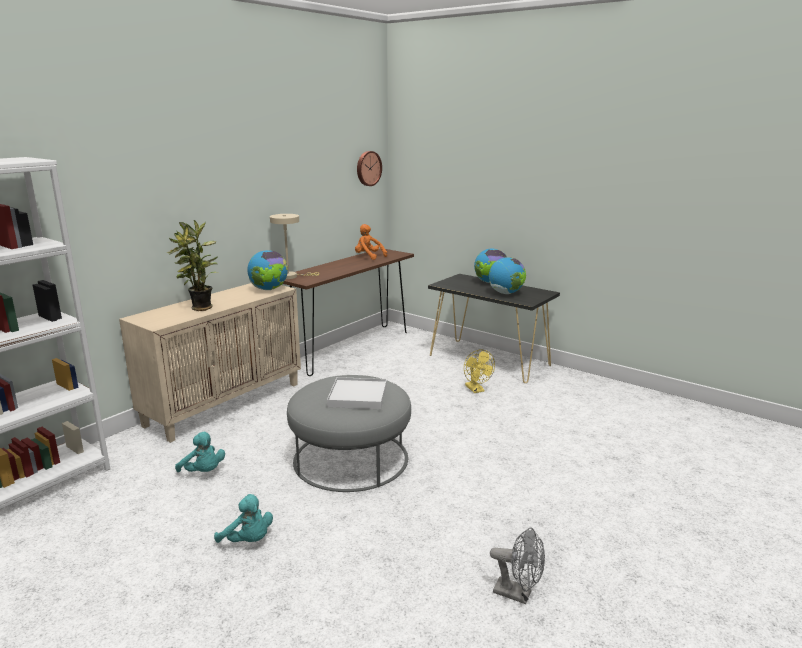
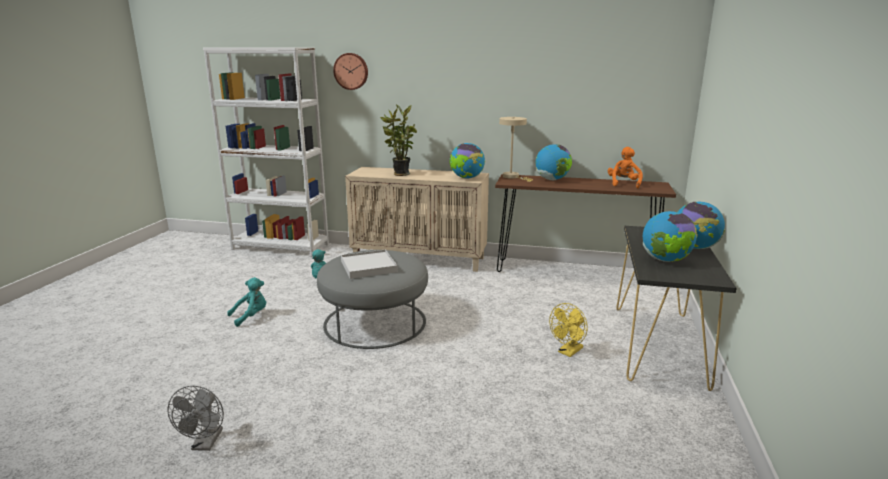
camera: 65 degrees right, 0 degrees up
turquoise plush toy [214,494,273,543] -> turquoise plush toy turned 135 degrees counterclockwise [227,277,266,327]
wall clock [357,151,382,186] -> wall clock moved to [333,53,368,90]
none -> globe [536,144,572,180]

